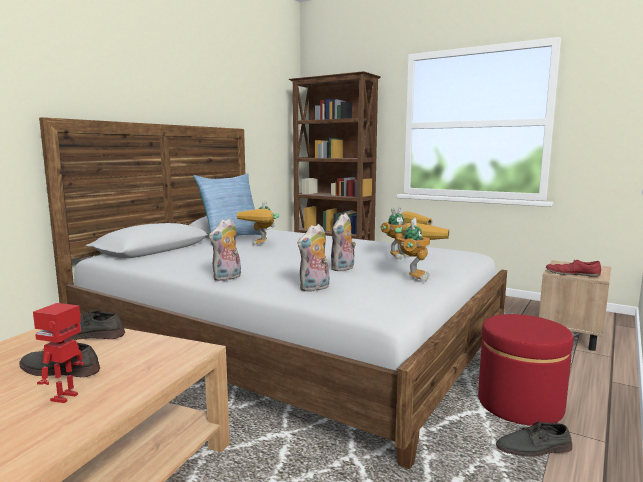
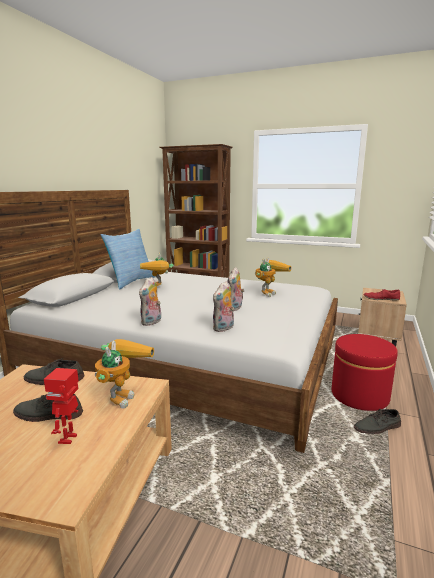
camera: 10 degrees left, 5 degrees up
toy robot [394,218,450,282] -> toy robot moved to [95,339,154,408]

